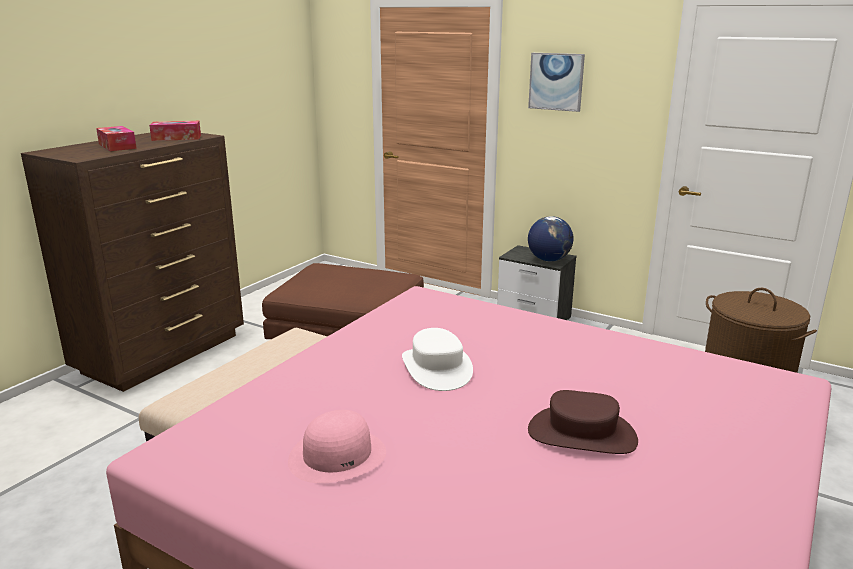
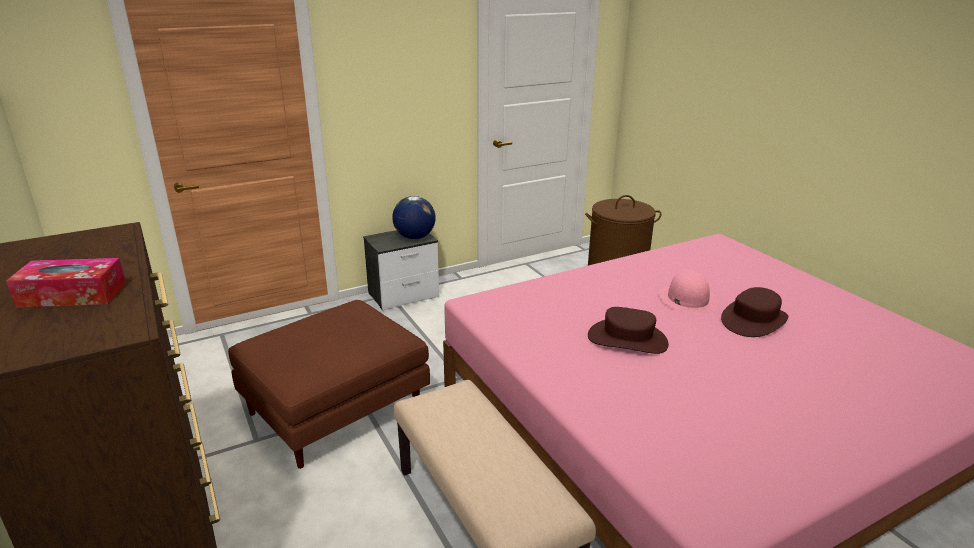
camera: 60 degrees left, 5 degrees up
tissue box [149,121,201,141] -> none
pink hat [288,410,386,483] -> pink hat moved to [659,270,719,315]
white hat [402,328,473,391] -> brown hat [588,307,669,354]
picture [528,53,585,112] -> none

